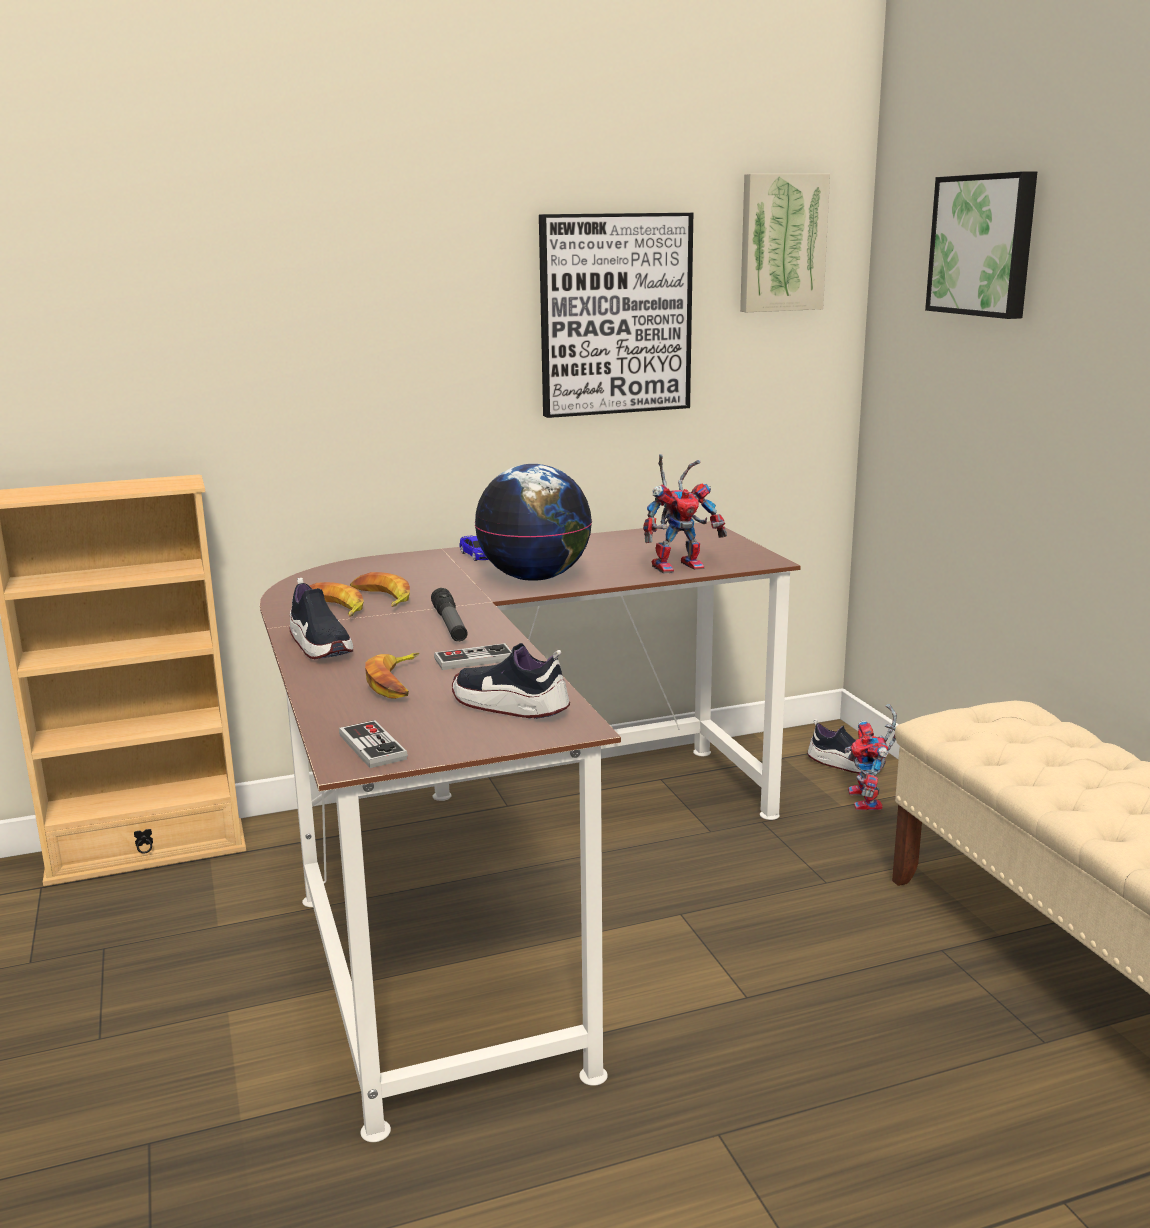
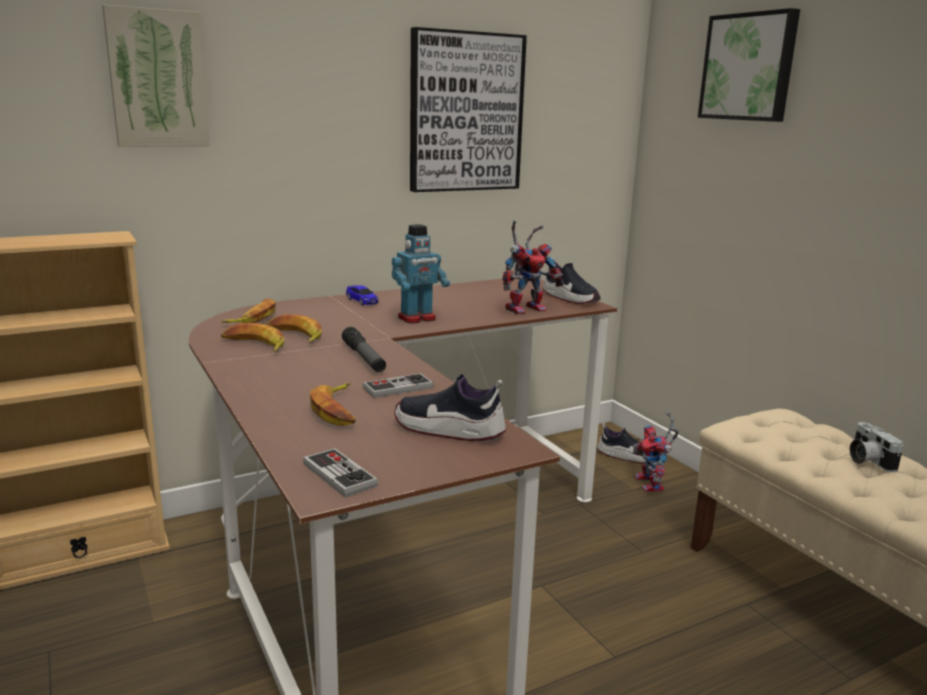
camera: 10 degrees left, 0 degrees up
shoe [289,577,353,659] -> shoe moved to [543,258,601,304]
globe [475,464,592,581] -> toy robot [392,224,450,324]
picture [740,174,830,312] -> picture moved to [102,5,210,147]
none -> banana [221,298,276,323]
none -> camera [849,422,904,472]

